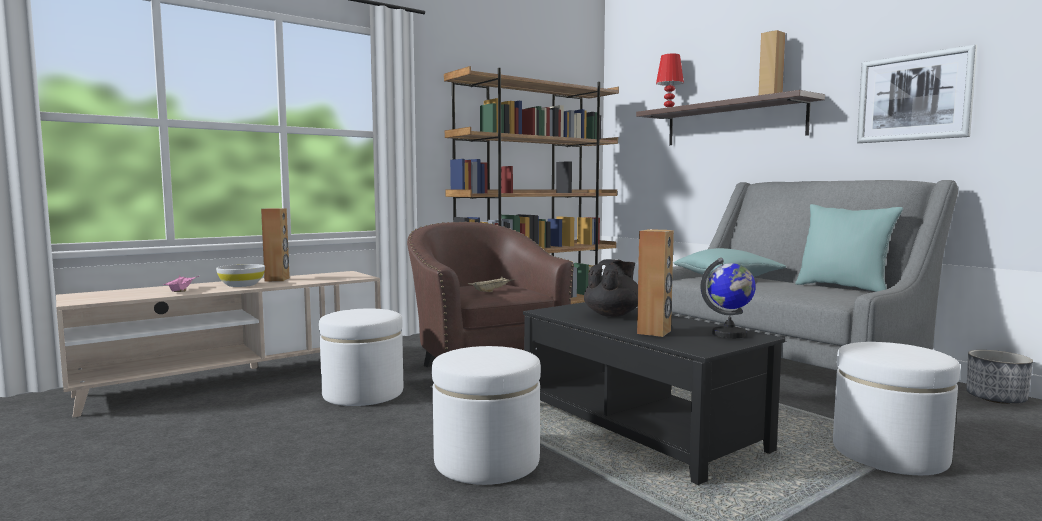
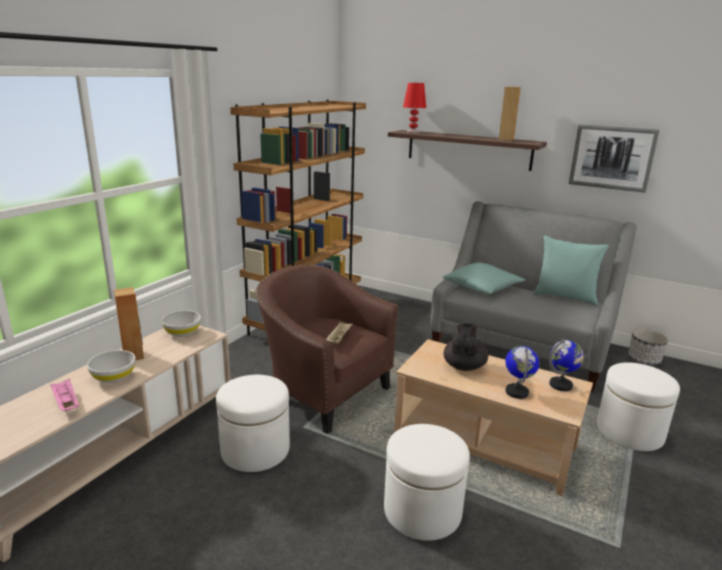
camera: 25 degrees left, 15 degrees up
black coffee table [523,302,785,485] -> beige coffee table [394,339,593,496]
brown speaker [637,229,674,337] -> globe [505,346,539,399]
none -> white bowl [161,310,201,337]

